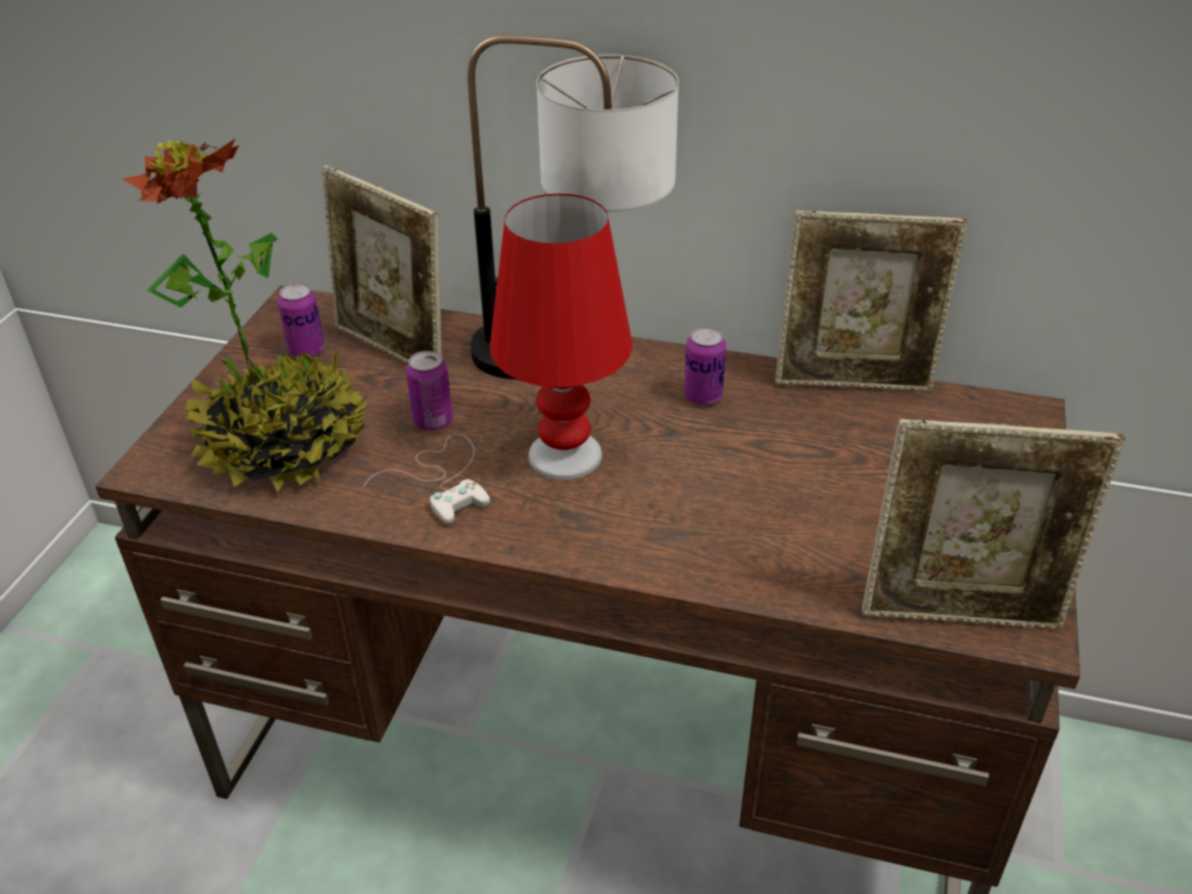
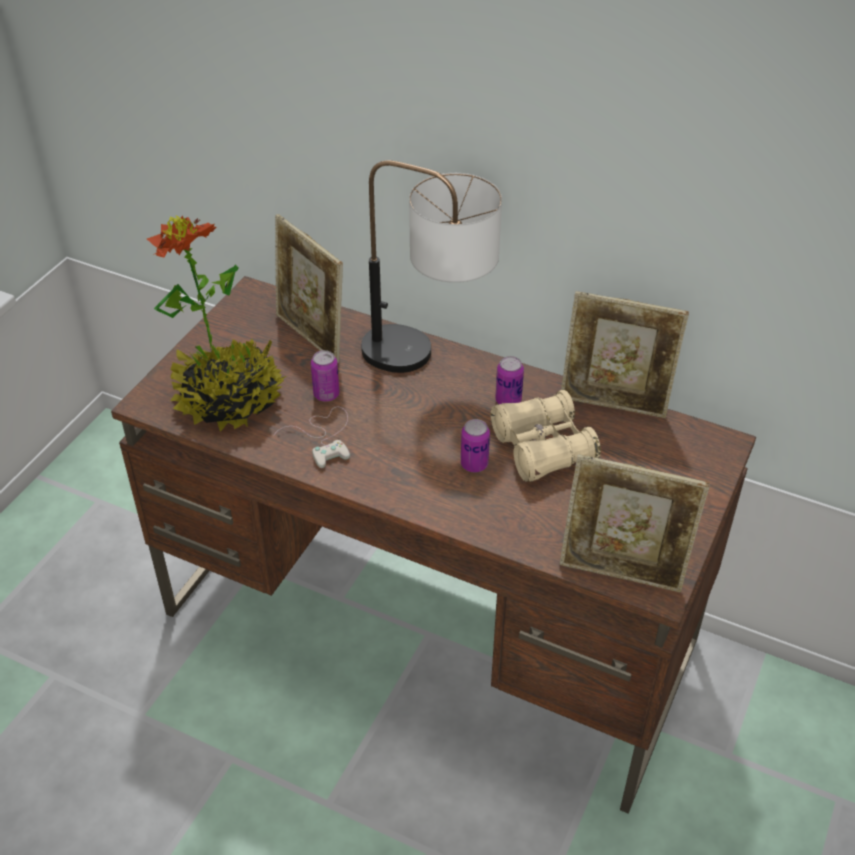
camera: 10 degrees right, 5 degrees up
can [278,283,325,357] -> can moved to [461,419,490,472]
red table lamp [490,194,633,480] -> none
none -> beige binoculars [491,390,601,482]

